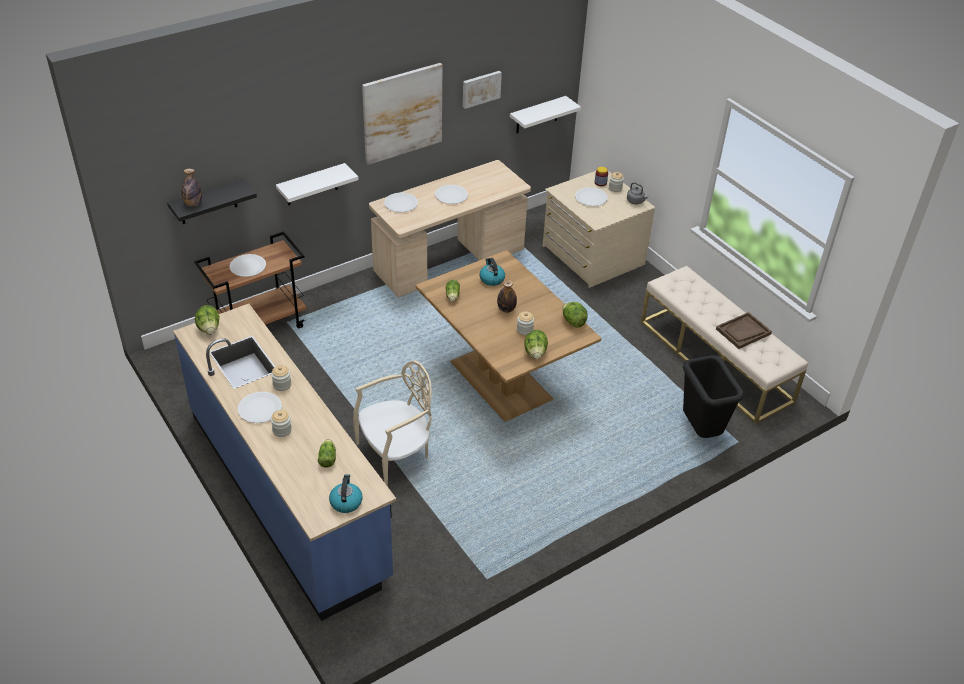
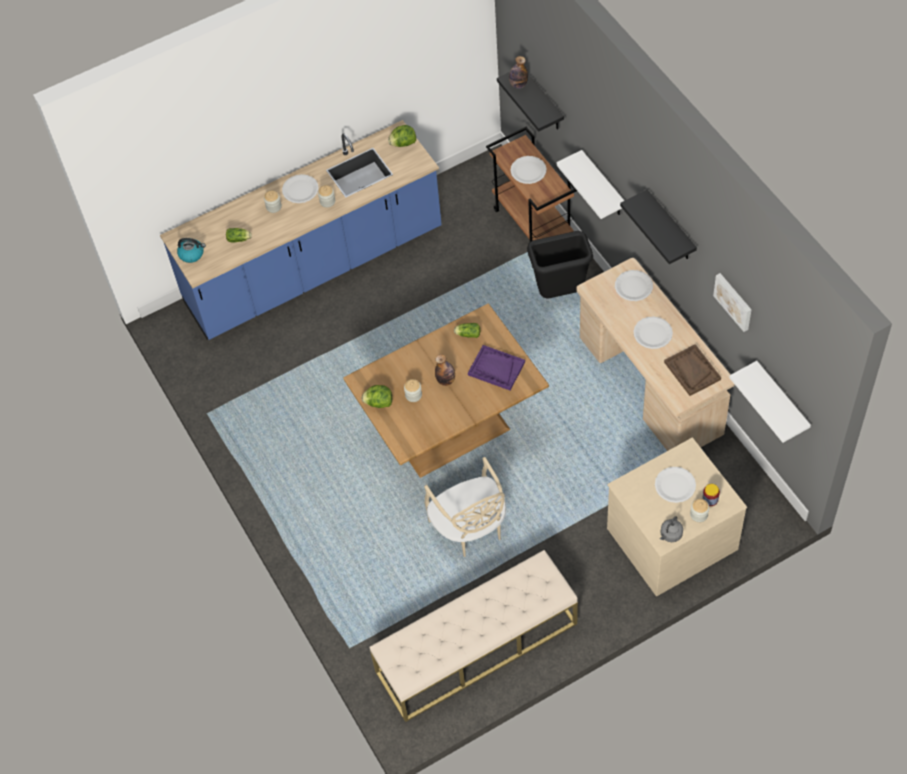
camera: 100 degrees right, 15 degrees up
beige chair [353,360,432,487] -> beige chair moved to [424,457,506,557]
picture [362,63,443,165] -> black shelf [620,190,697,264]
kettle [479,258,505,286] -> purple tray [468,345,525,390]
lettuce [562,302,588,328] -> none
black trash can [683,355,744,438] -> black trash can moved to [527,231,593,298]
brown tray [716,312,772,349] -> brown tray moved to [664,344,721,396]

